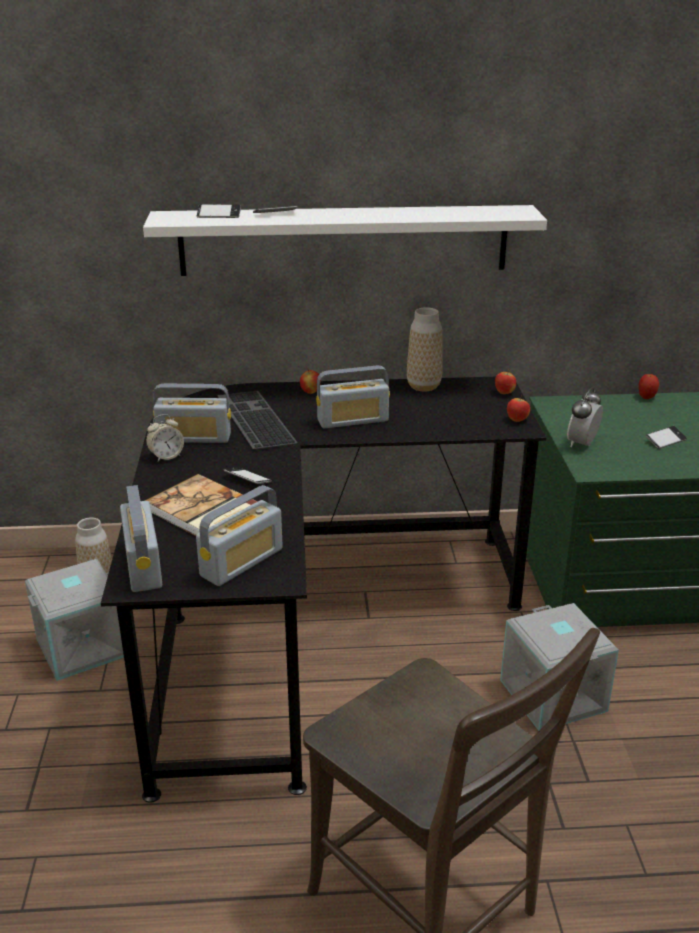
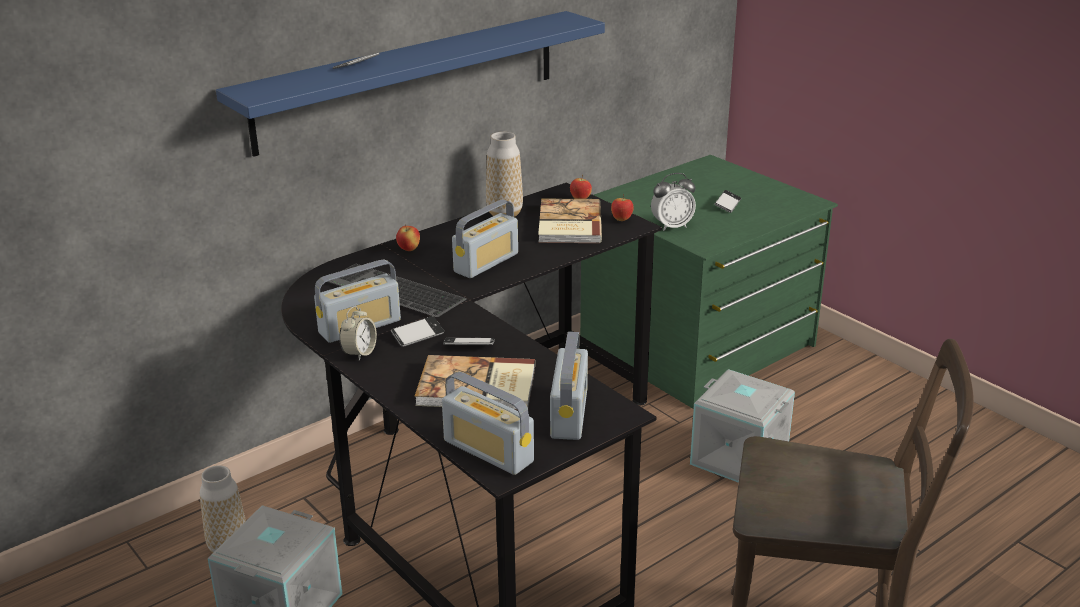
camera: 35 degrees left, 0 degrees up
white shelf [143,205,547,276] -> blue shelf [216,11,605,157]
phone [197,204,241,218] -> phone moved to [391,316,444,347]
alarm clock [567,388,603,447] -> alarm clock turned 105 degrees counterclockwise [651,173,696,231]
apple [639,373,659,399] -> none
none -> book [538,199,602,243]

